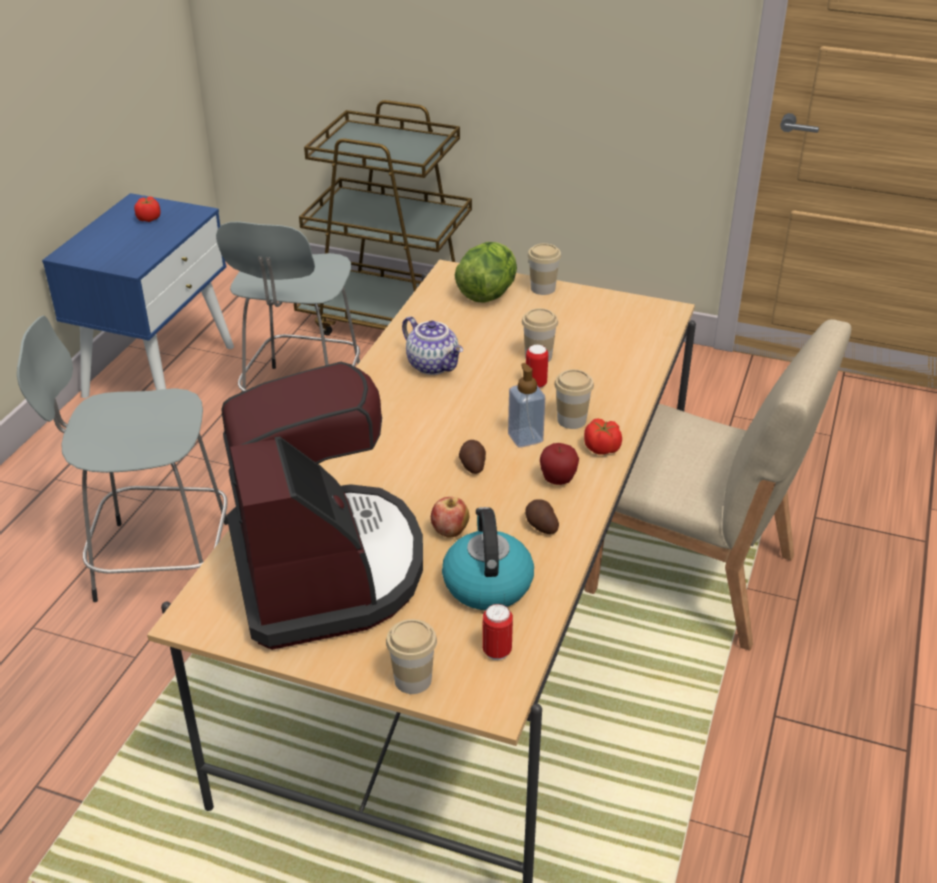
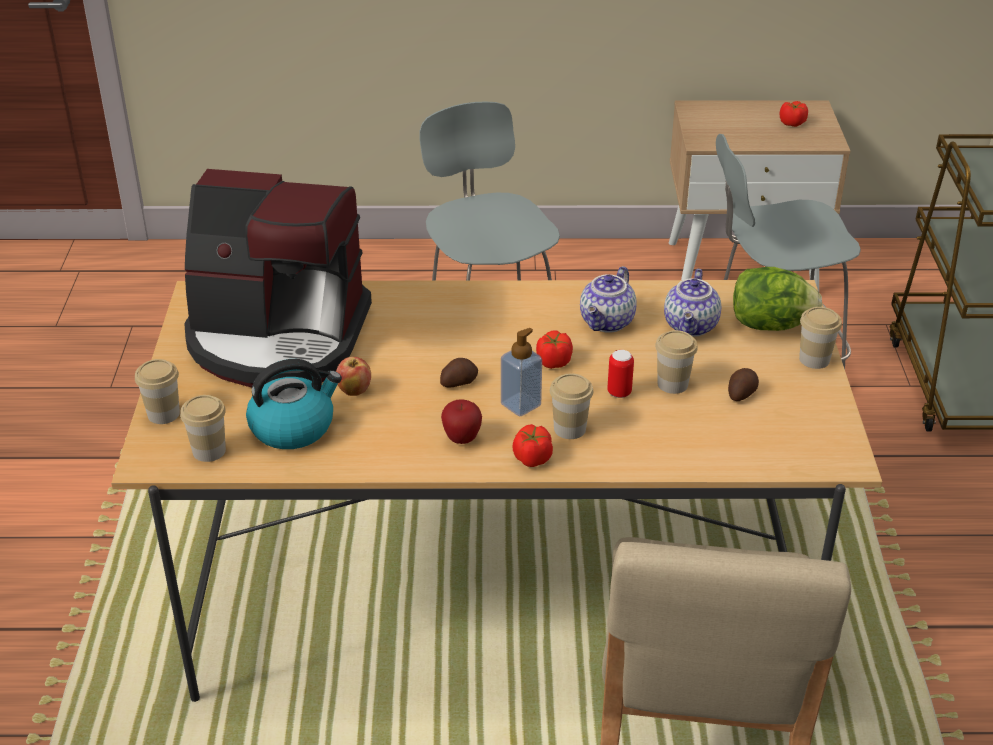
camera: 70 degrees right, 0 degrees up
blue nightstand [42,193,234,398] -> beige nightstand [669,100,850,291]
coffee machine [221,361,423,650] -> coffee machine turned 45 degrees clockwise [184,169,372,387]
can [482,604,513,660] -> cup [180,395,226,462]
potato [525,499,559,534] -> potato moved to [728,368,759,401]
none -> tomato [536,330,573,369]
none -> teapot [664,269,721,337]

